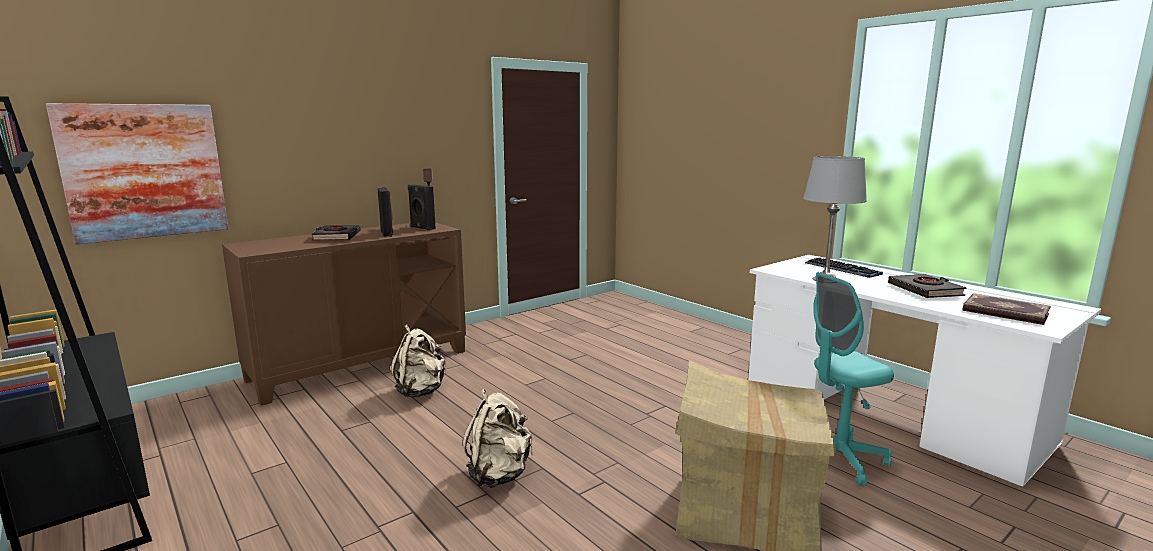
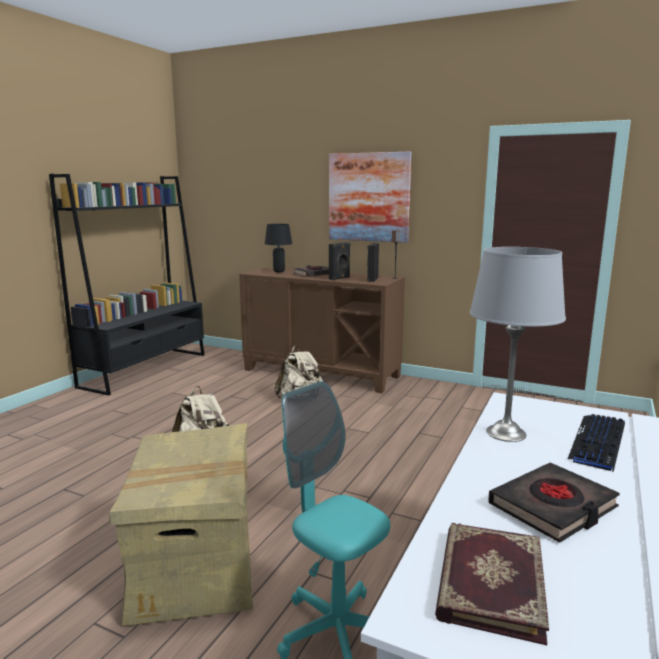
camera: 65 degrees right, 0 degrees up
picture [46,103,228,245] -> picture moved to [329,152,412,243]
none -> black table lamp [265,224,292,272]

